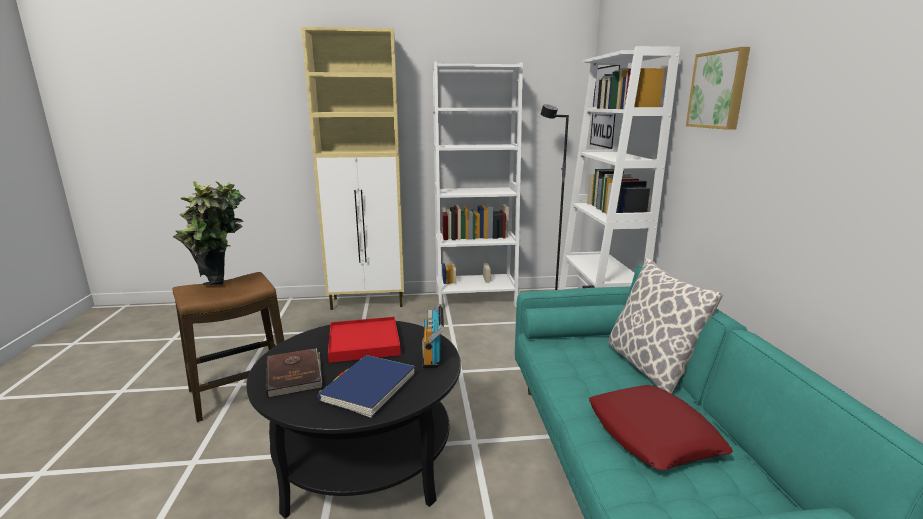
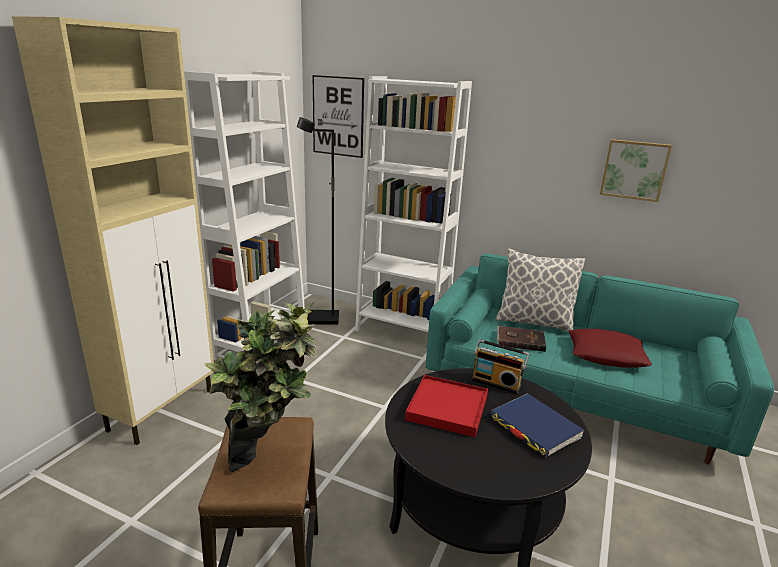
camera: 60 degrees left, 5 degrees up
brown book [265,348,322,398] -> brown book moved to [497,326,546,352]
picture [686,47,750,130] -> picture moved to [600,139,672,202]

